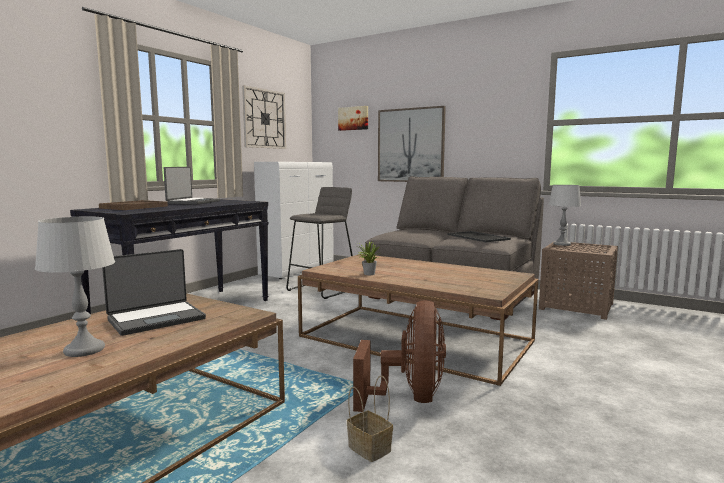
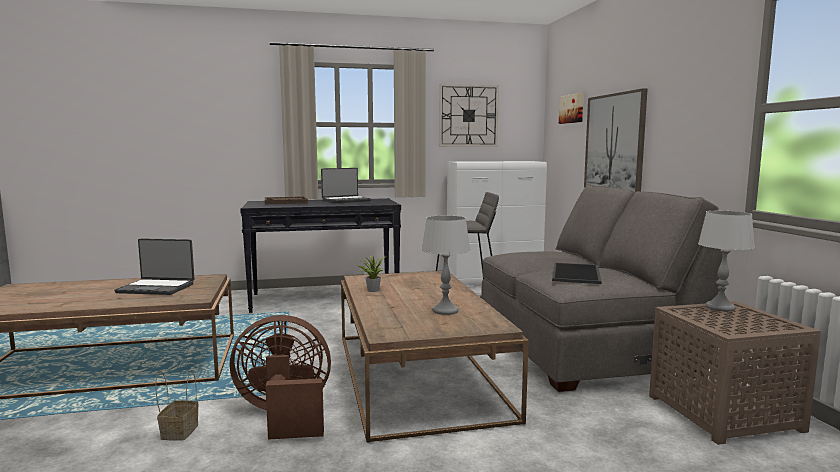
camera: 45 degrees right, 0 degrees up
grey table lamp [35,216,115,357] -> grey table lamp moved to [422,216,470,315]
brown fan [353,300,446,412] -> brown fan turned 150 degrees counterclockwise [230,315,331,440]

